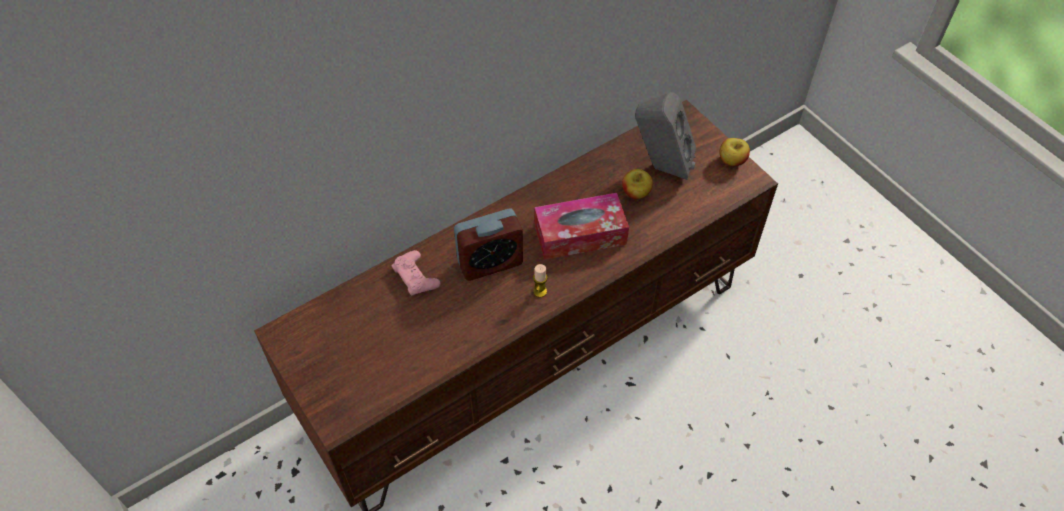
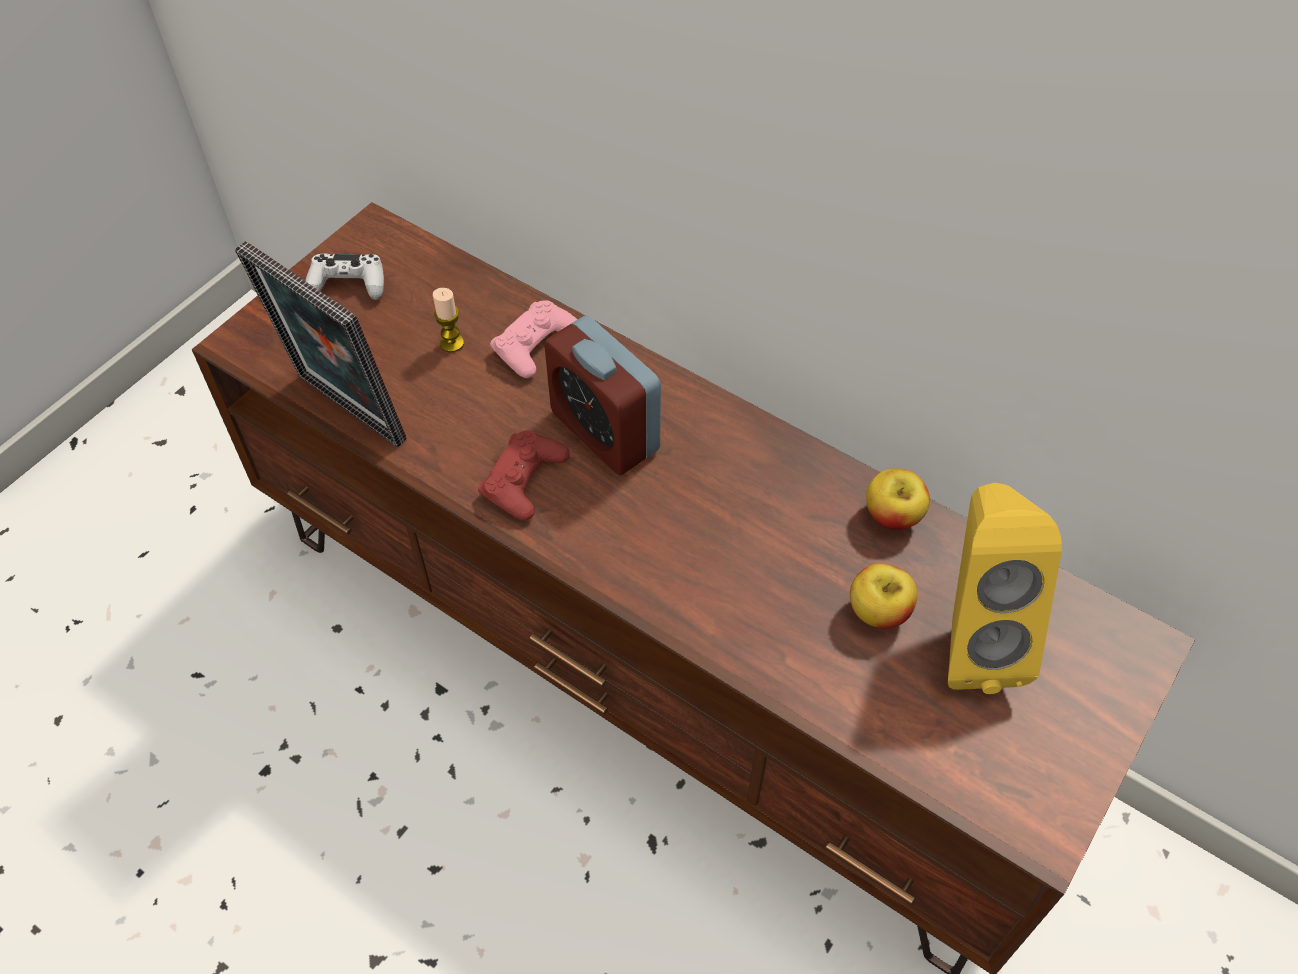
camera: 70 degrees right, 0 degrees up
candle [533,264,548,298] -> candle moved to [433,288,464,353]
tissue box [534,193,629,260] -> none
grey speaker [635,92,696,180] -> yellow speaker [948,483,1062,694]
apple [720,138,750,166] -> apple moved to [866,468,930,530]
none -> picture frame [235,241,407,447]
none -> white game controller [305,254,384,300]
none -> red game controller [478,430,569,520]

